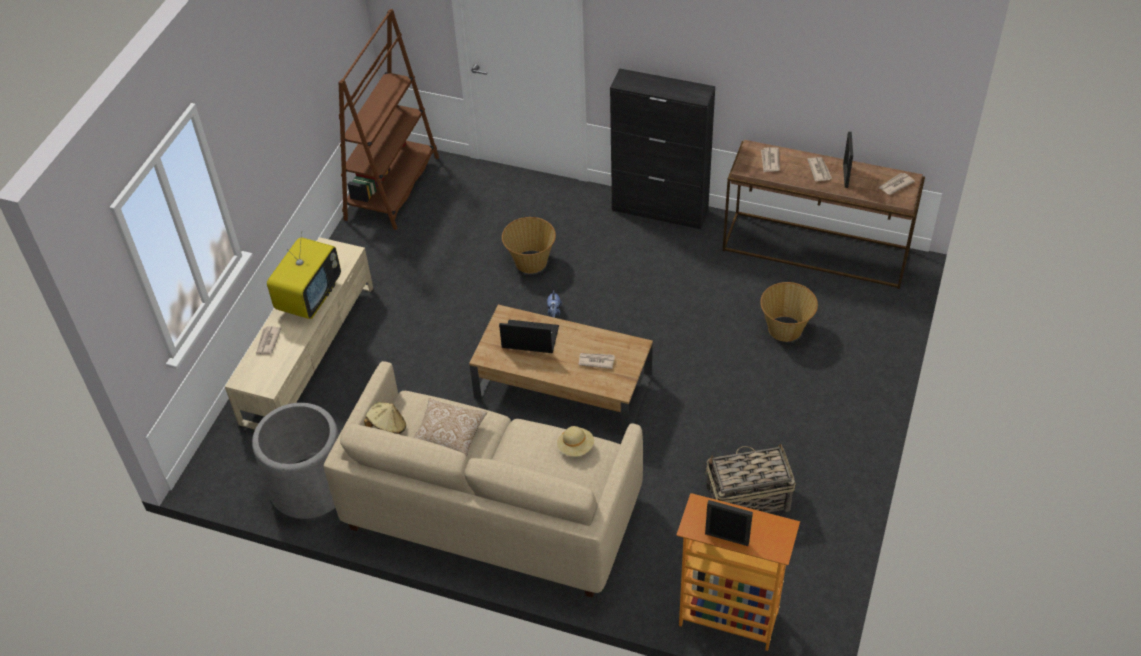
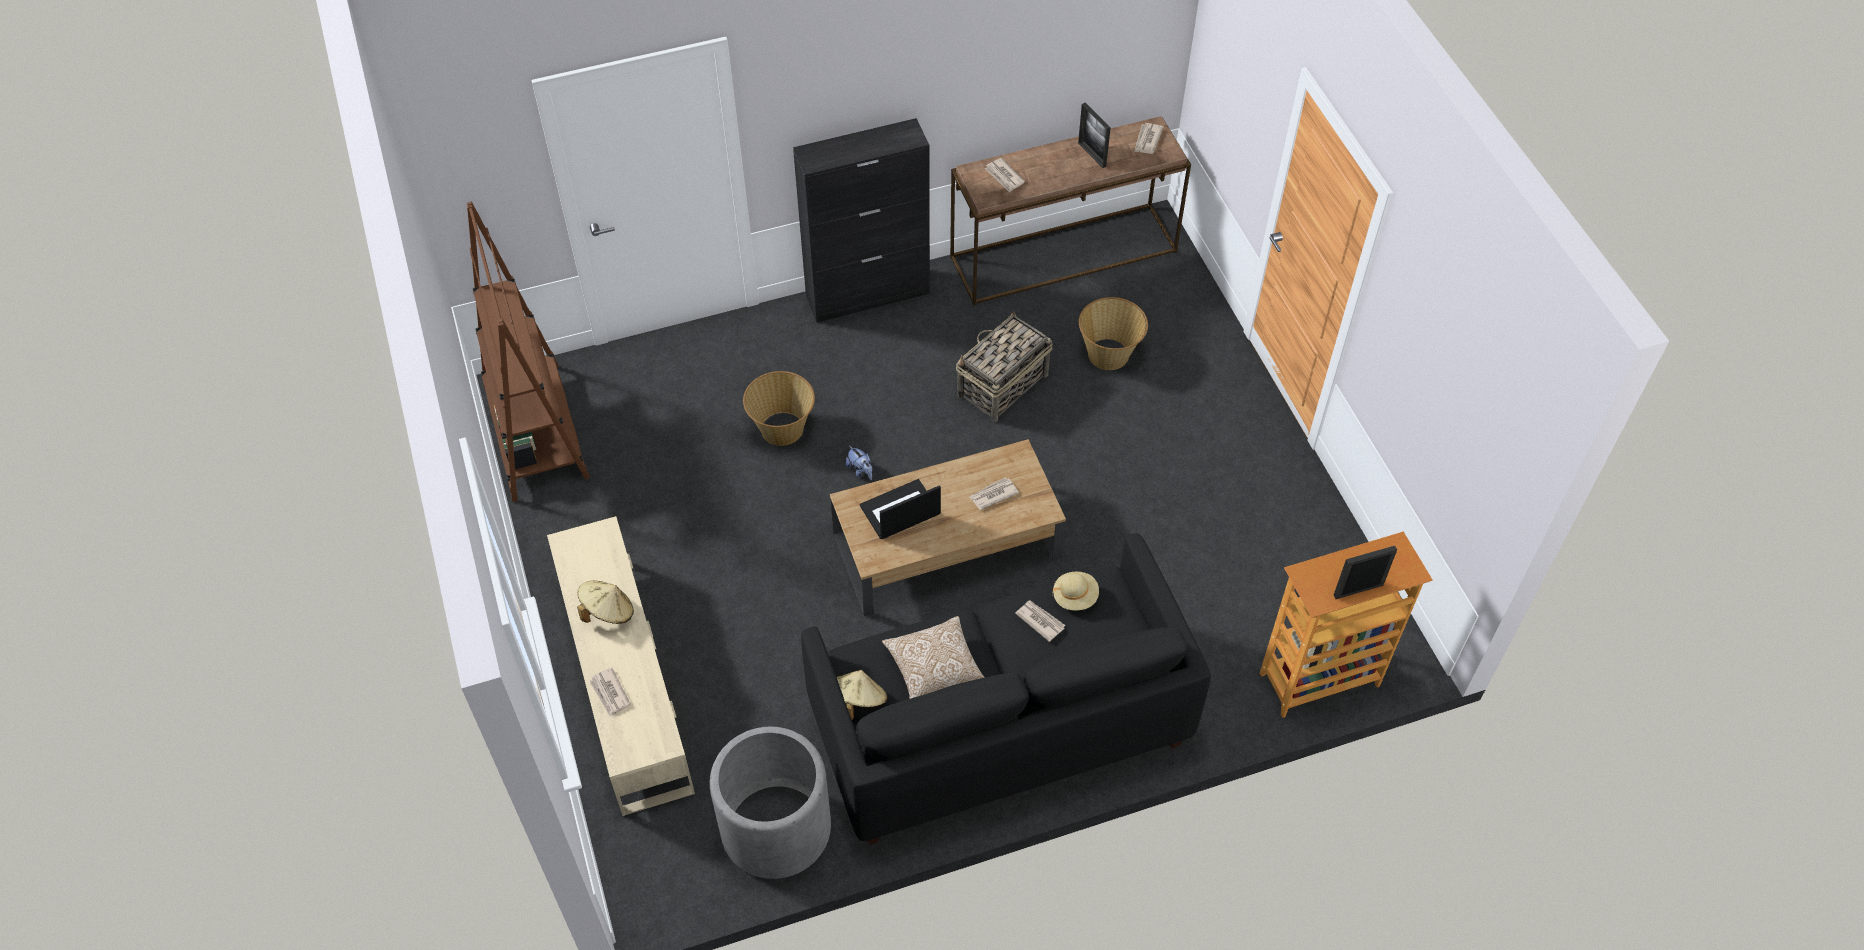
camera: 40 degrees left, 5 degrees up
television [267,231,341,319] -> beige hat [577,581,634,624]
beige sofa [323,361,643,598] -> black sofa [801,533,1211,845]
basket [705,443,796,513] -> basket moved to [956,310,1052,422]
newspaper [807,157,832,181] -> newspaper moved to [1015,600,1065,642]

